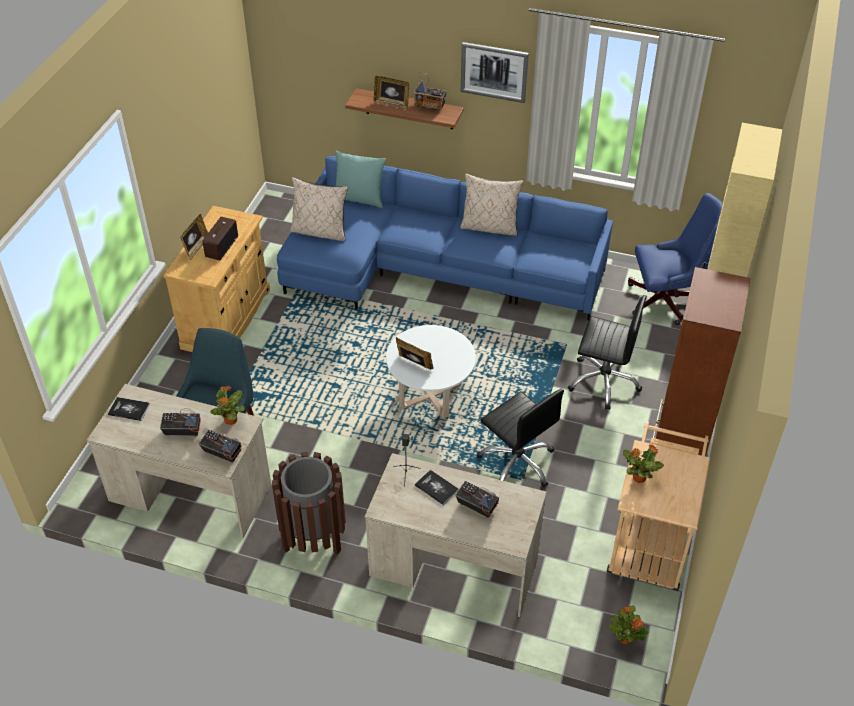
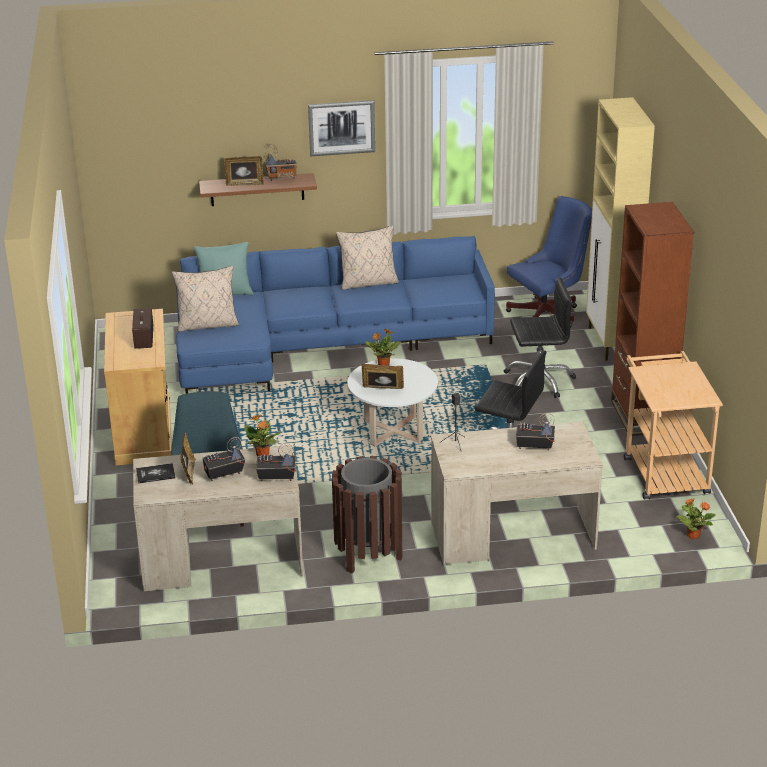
camera: 25 degrees left, 15 degrees down
picture frame [180,214,208,260] -> picture frame moved to [181,432,196,485]
book [415,470,459,505] -> none
potted plant [623,444,664,483] -> potted plant moved to [365,329,401,366]

